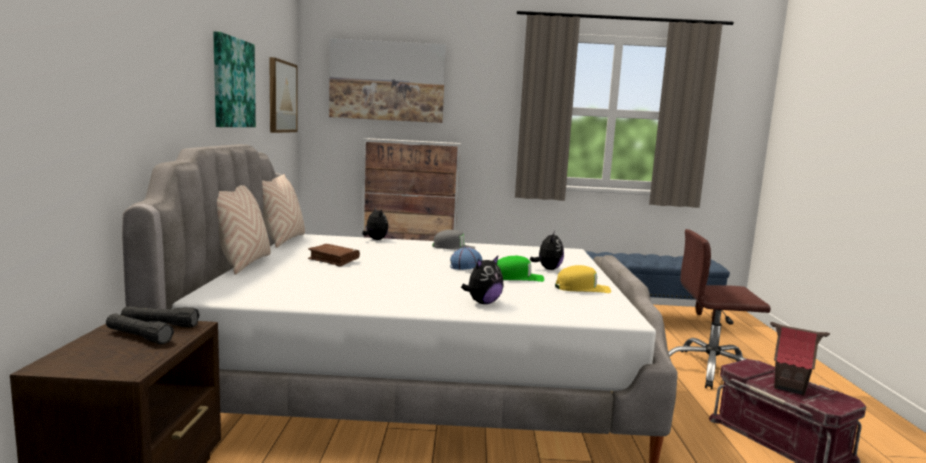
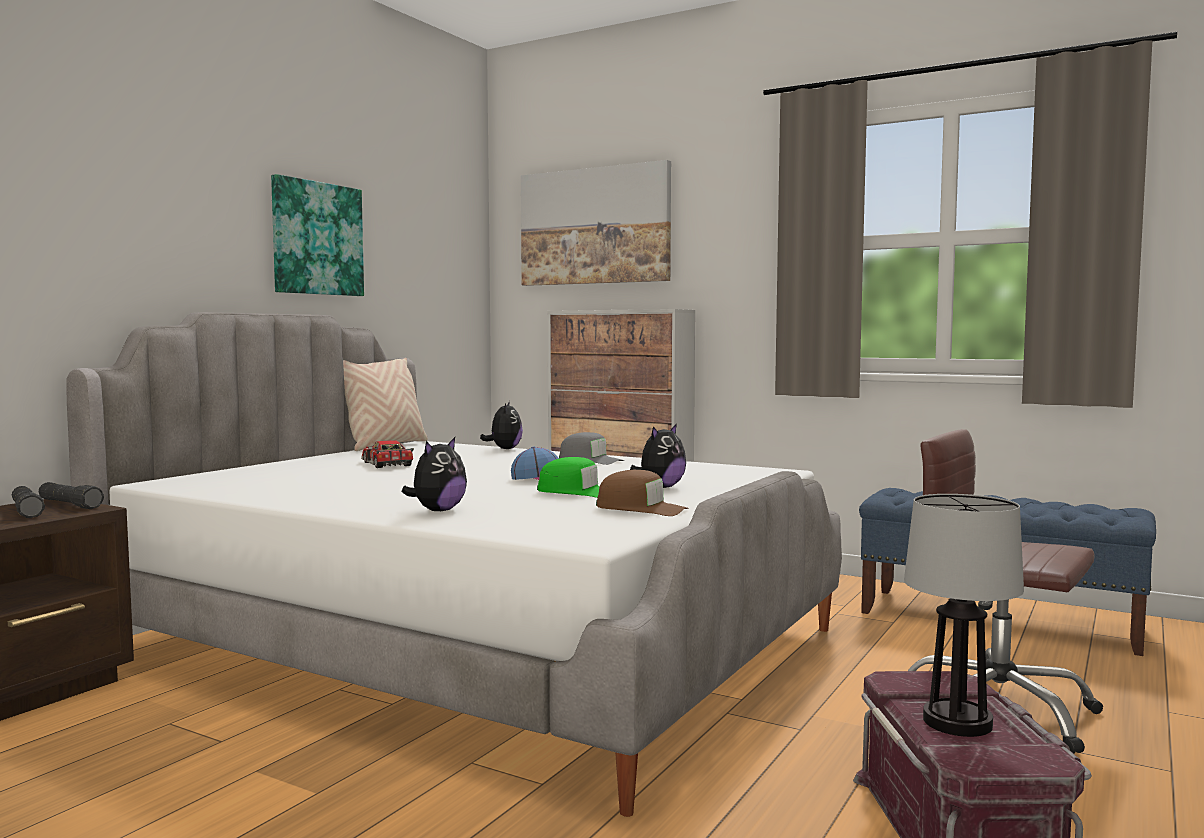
camera: 30 degrees right, 5 degrees down
beige pillow [217,185,271,275] -> none
picture [269,57,297,133] -> none
brown book [308,244,360,267] -> toy car [361,440,414,468]
plush toy [461,255,504,304] -> plush toy turned 45 degrees counterclockwise [401,437,467,511]
yellow cap [555,265,611,293] -> brown cap [596,470,689,516]
toy house [770,322,830,396] -> table lamp [904,494,1024,737]

